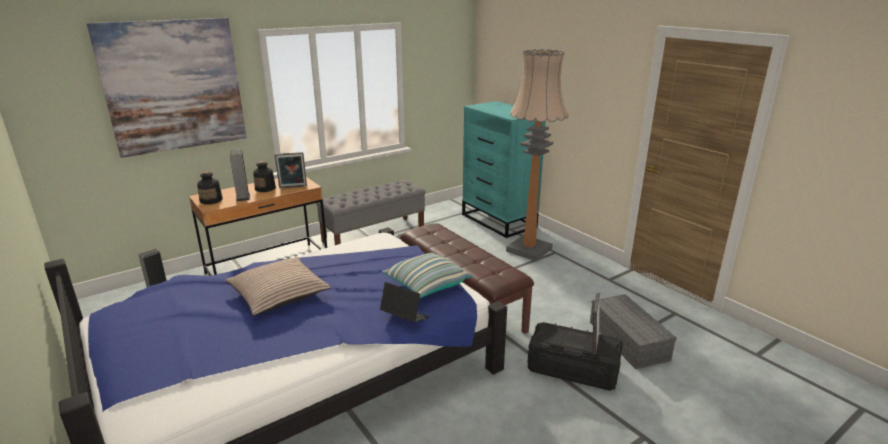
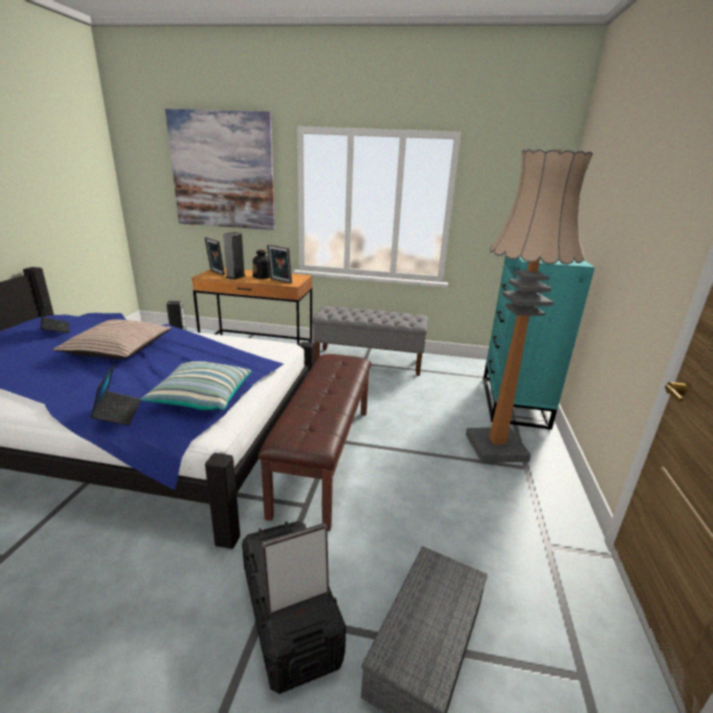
camera: 45 degrees right, 0 degrees up
bottle [197,171,223,204] -> picture frame [204,237,225,275]
none -> laptop [40,297,70,333]

